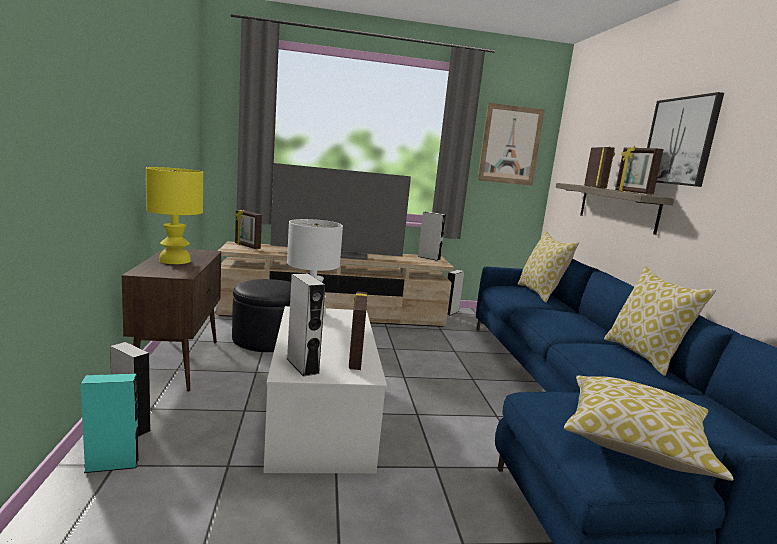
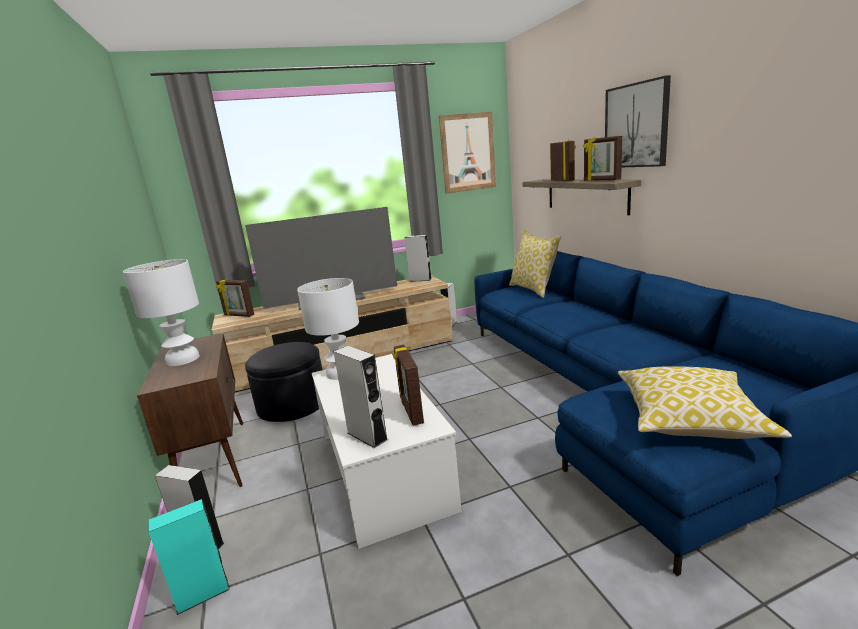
camera: 10 degrees left, 5 degrees up
yellow table lamp [146,167,203,264] -> white table lamp [123,259,200,366]
pillow [604,266,716,376] -> none

